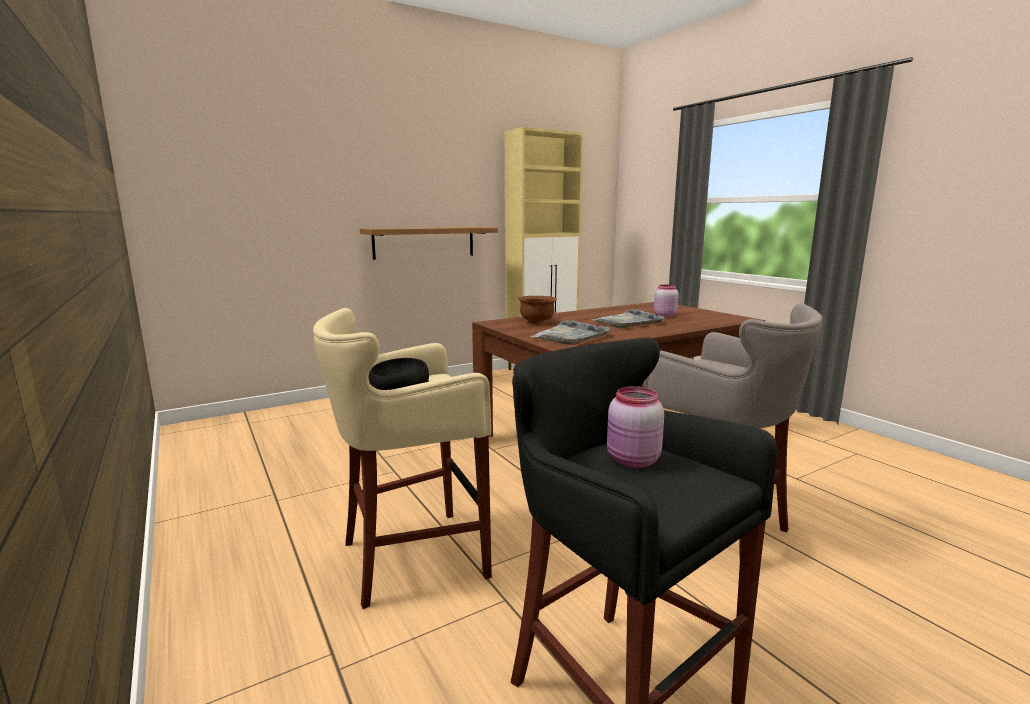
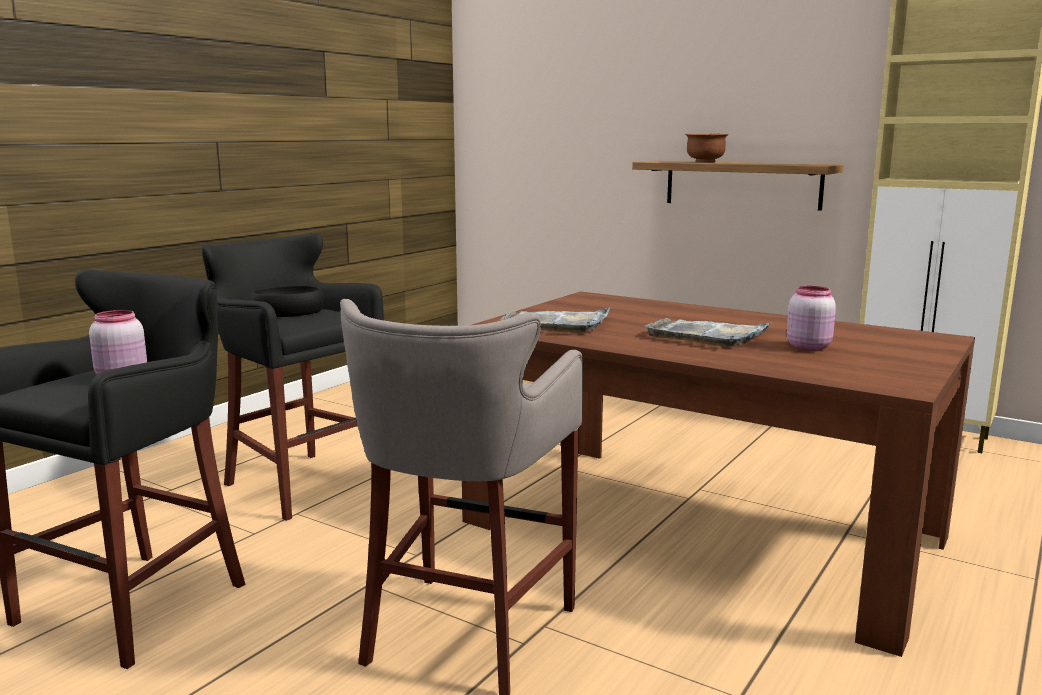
camera: 65 degrees right, 0 degrees up
beige stool [313,308,492,609] -> black stool [201,233,384,521]
brown bowl [518,296,557,324] -> brown bowl moved to [685,134,729,163]

